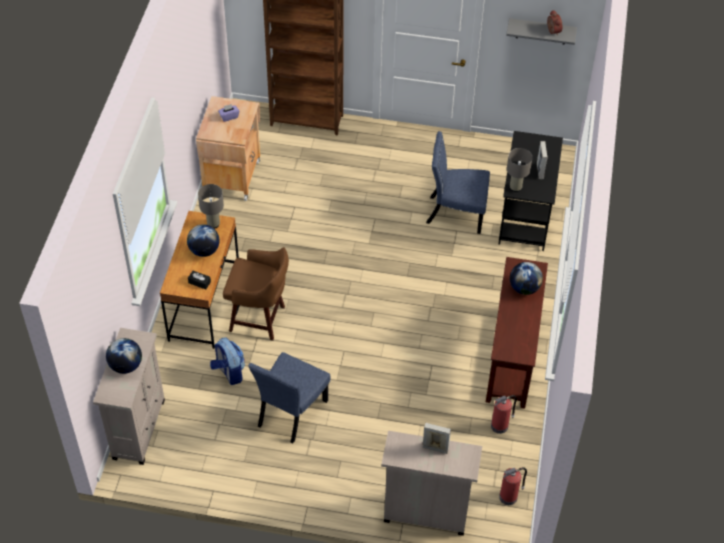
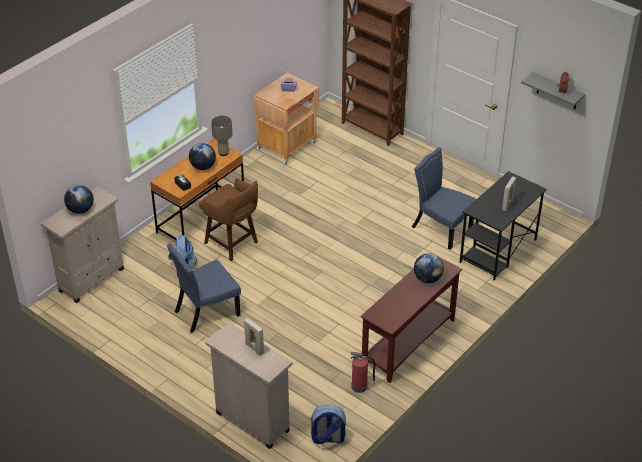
camera: 30 degrees right, 10 degrees down
fire extinguisher [499,467,527,505] -> backpack [310,405,346,444]
grey table lamp [507,148,532,192] -> none

